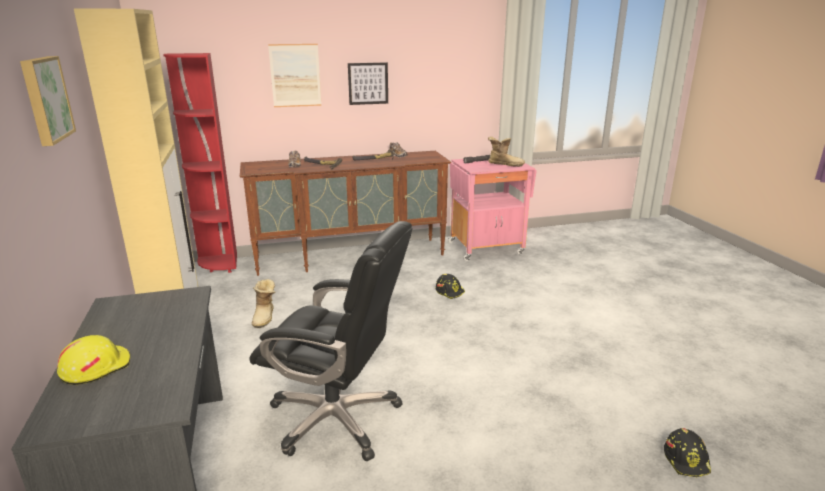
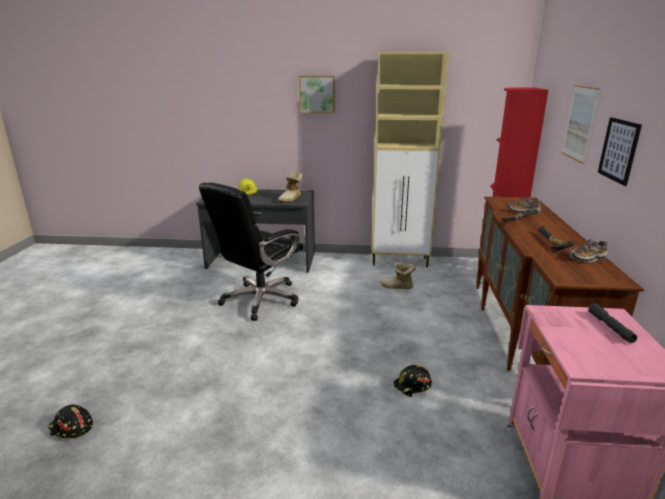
camera: 110 degrees right, 0 degrees up
boot [488,136,525,167] -> boot moved to [278,173,303,203]

